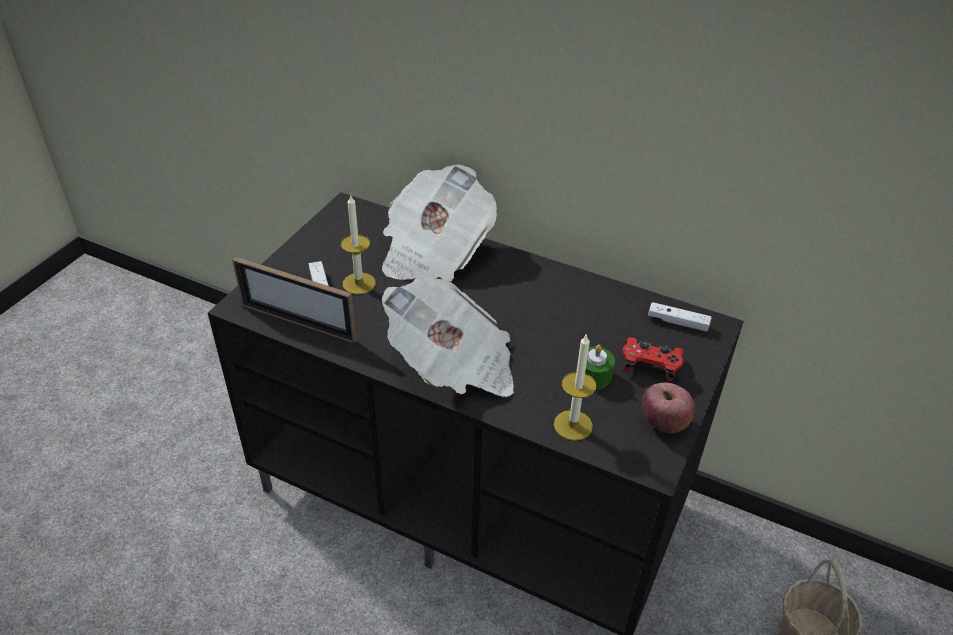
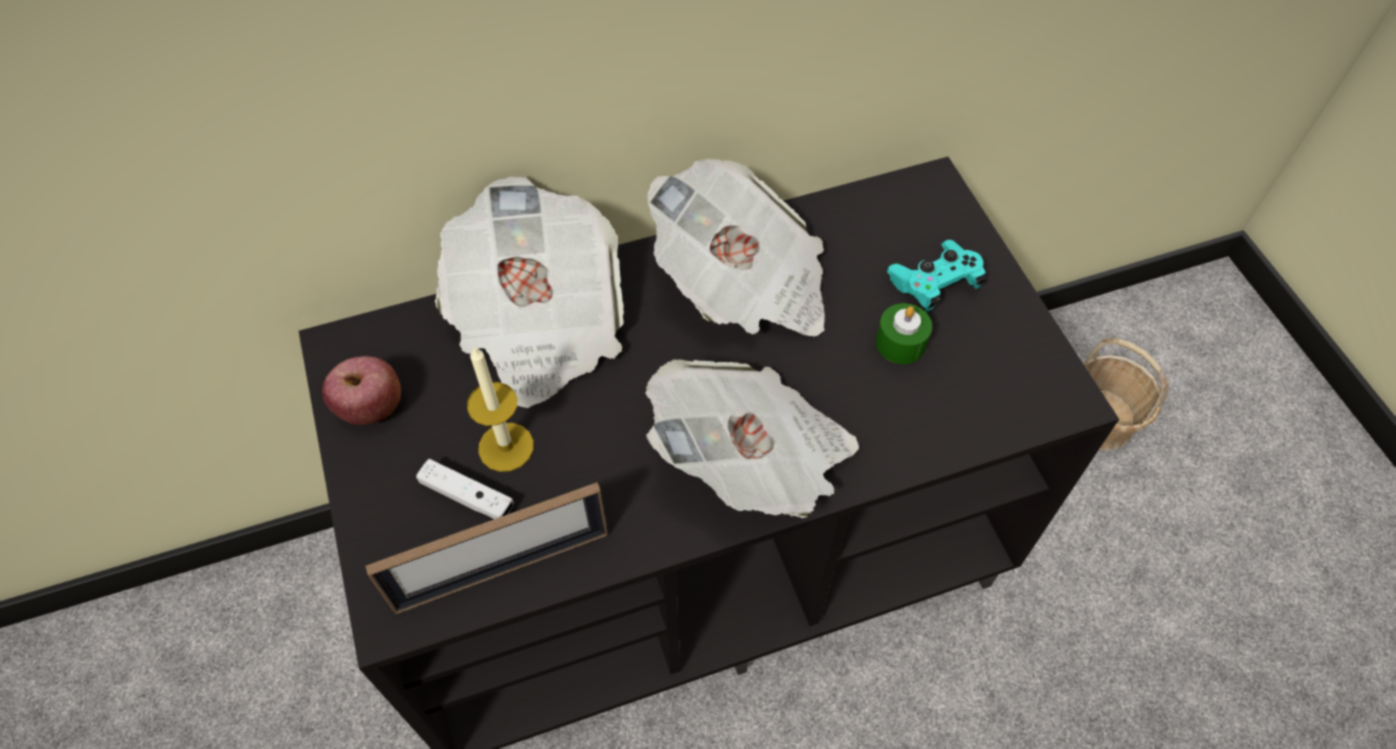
camera: 45 degrees left, 15 degrees up
candle [554,333,597,441] -> none
red game controller [622,337,684,381] -> turquoise game controller [887,240,986,312]
apple [642,383,695,433] -> apple moved to [322,356,401,425]
white game controller [648,302,712,332] -> none
none -> newspaper [647,159,825,336]

